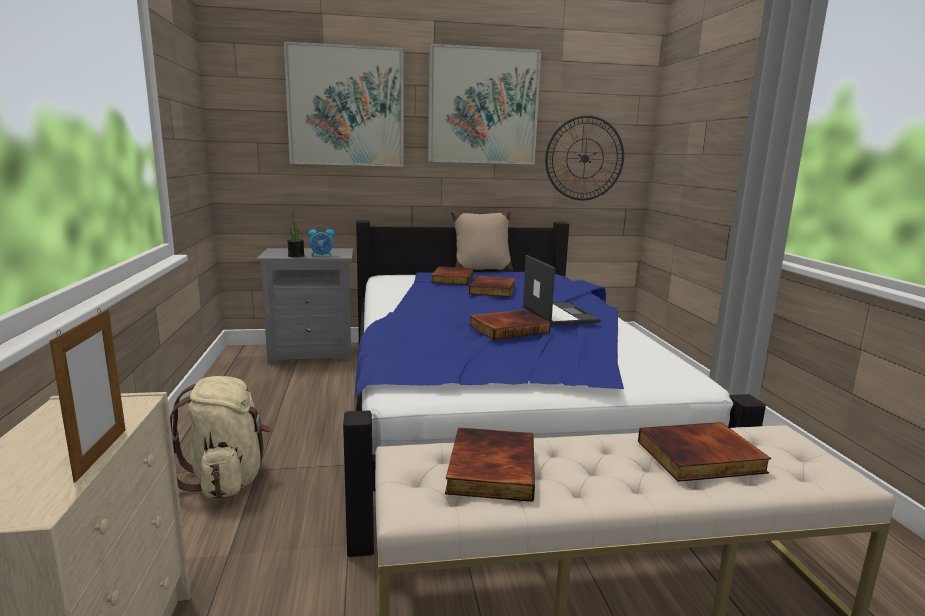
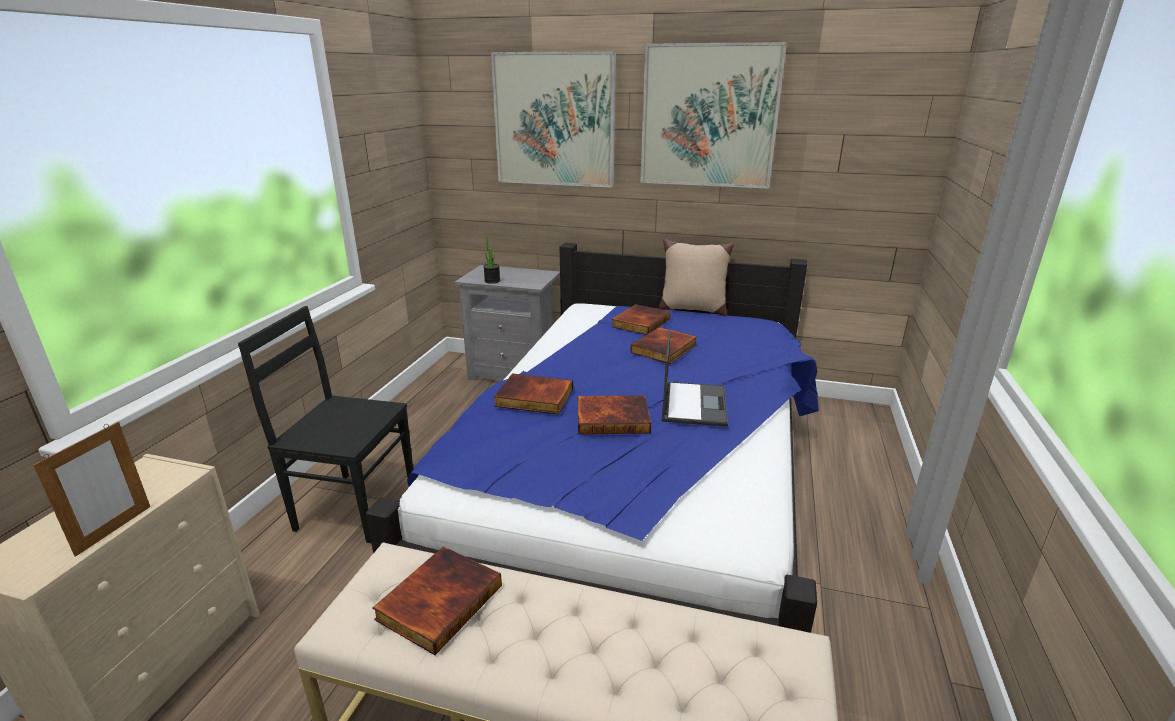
camera: 25 degrees right, 10 degrees up
beige backpack [170,376,272,499] -> black chair [238,306,413,543]
alarm clock [308,225,335,256] -> none
wall clock [545,115,624,200] -> none
book [638,422,771,482] -> book moved to [494,373,573,415]

